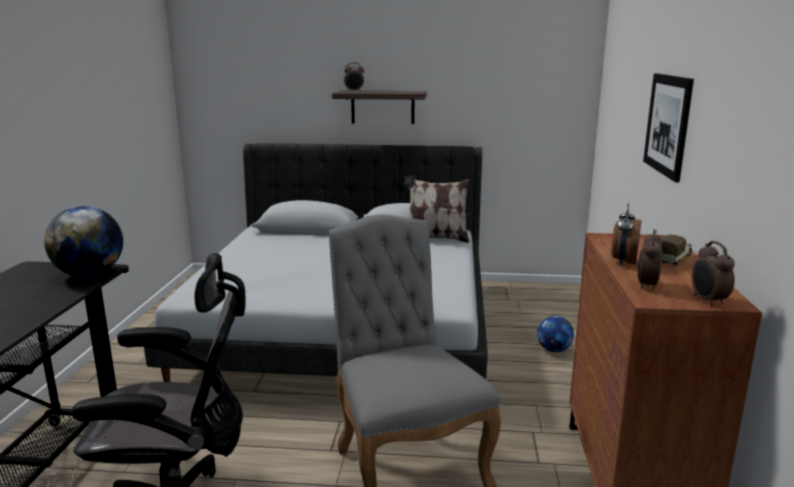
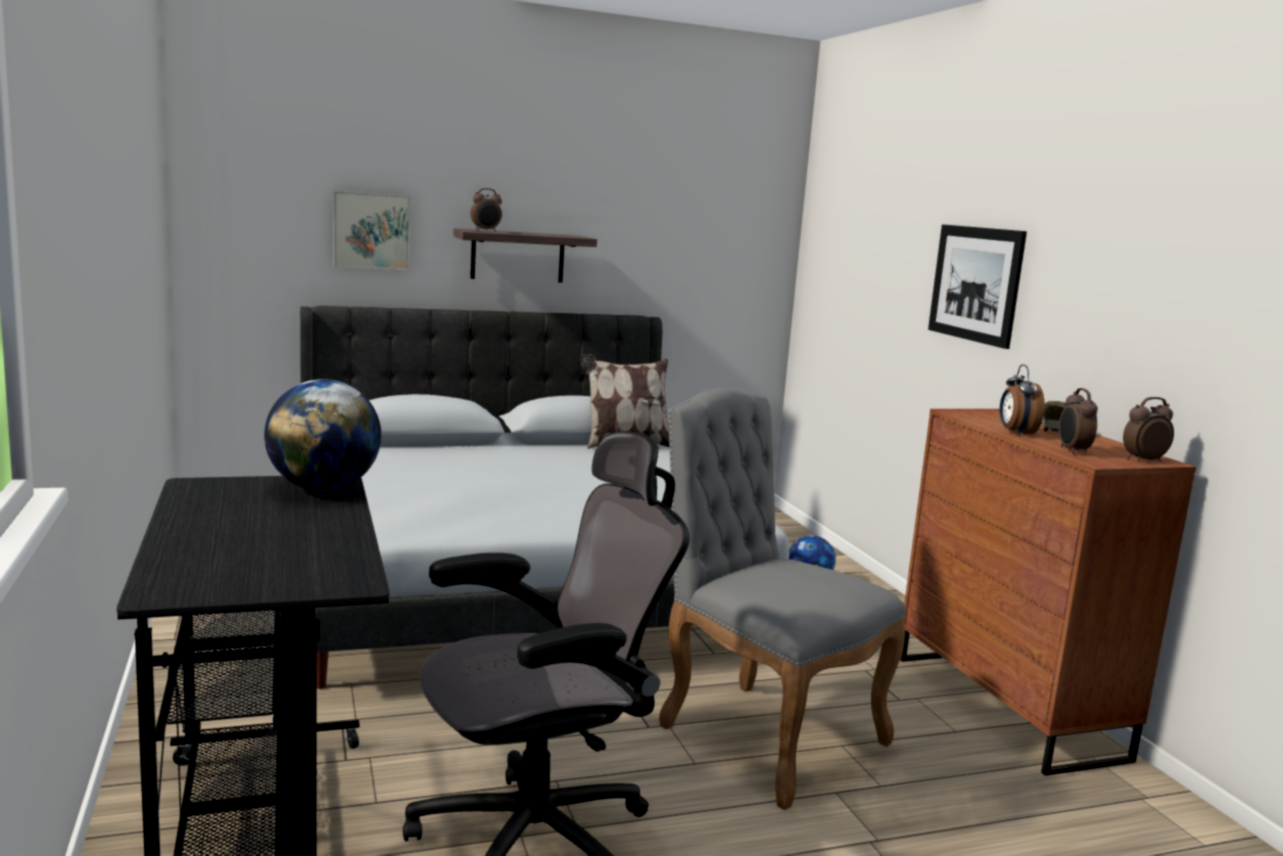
camera: 25 degrees left, 5 degrees down
alarm clock [692,241,735,307] -> alarm clock turned 105 degrees clockwise [1123,397,1174,461]
none -> picture [333,191,411,270]

